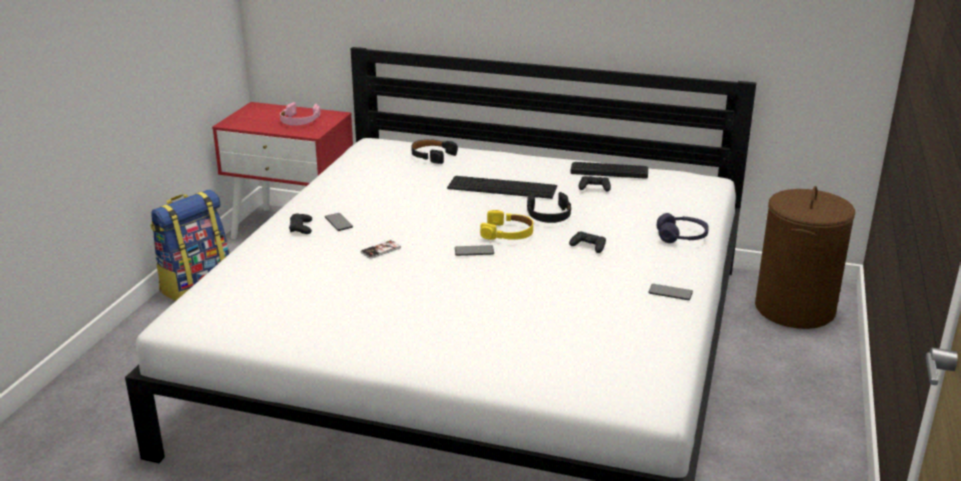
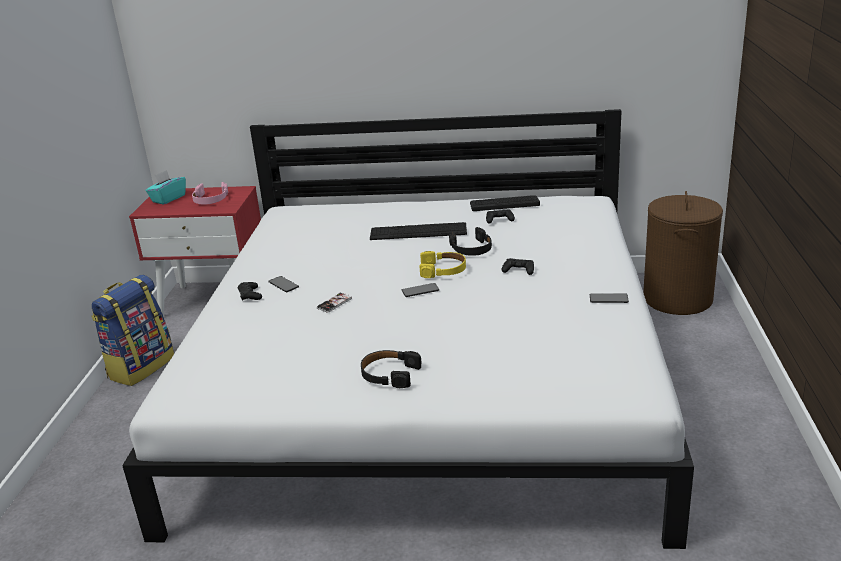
camera: 10 degrees left, 0 degrees up
black headphones [411,139,458,164] -> black headphones moved to [361,350,422,389]
purple headphones [657,213,709,243] -> none
none -> turquoise tissue box [146,170,186,205]

